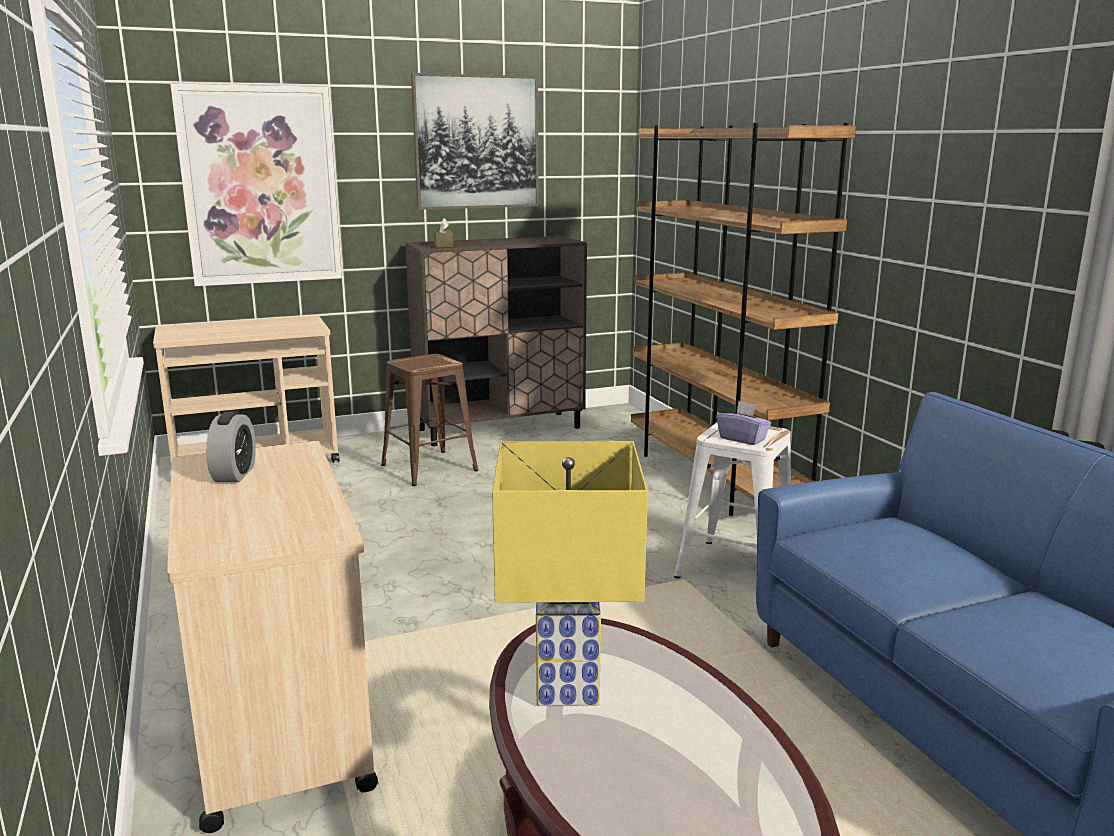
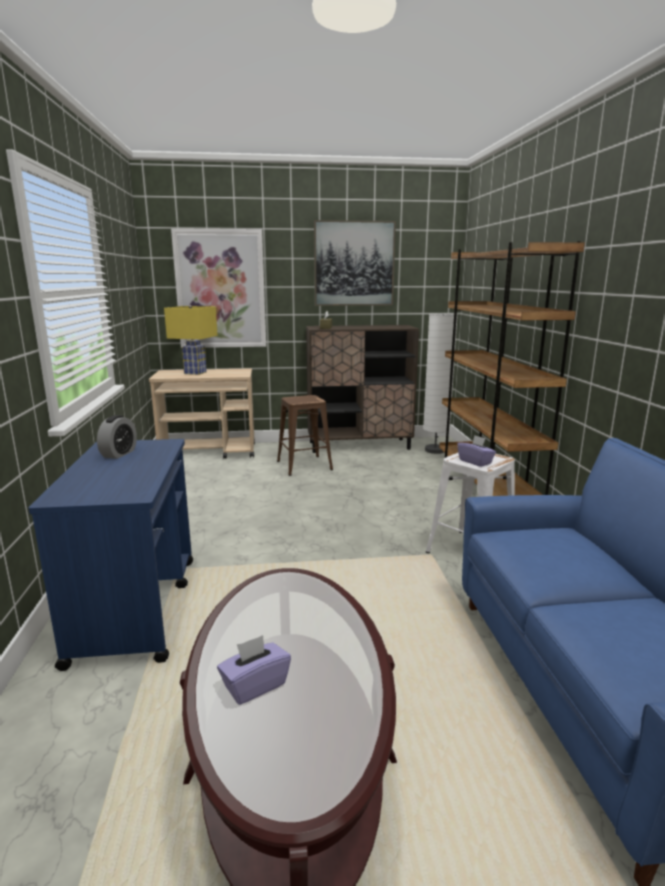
camera: 15 degrees right, 0 degrees up
beige cart [167,441,379,833] -> blue cart [28,439,193,671]
yellow table lamp [492,441,648,706] -> yellow table lamp moved to [164,305,218,375]
none -> purple tissue box [217,635,291,705]
none -> white floor lamp [423,313,458,454]

